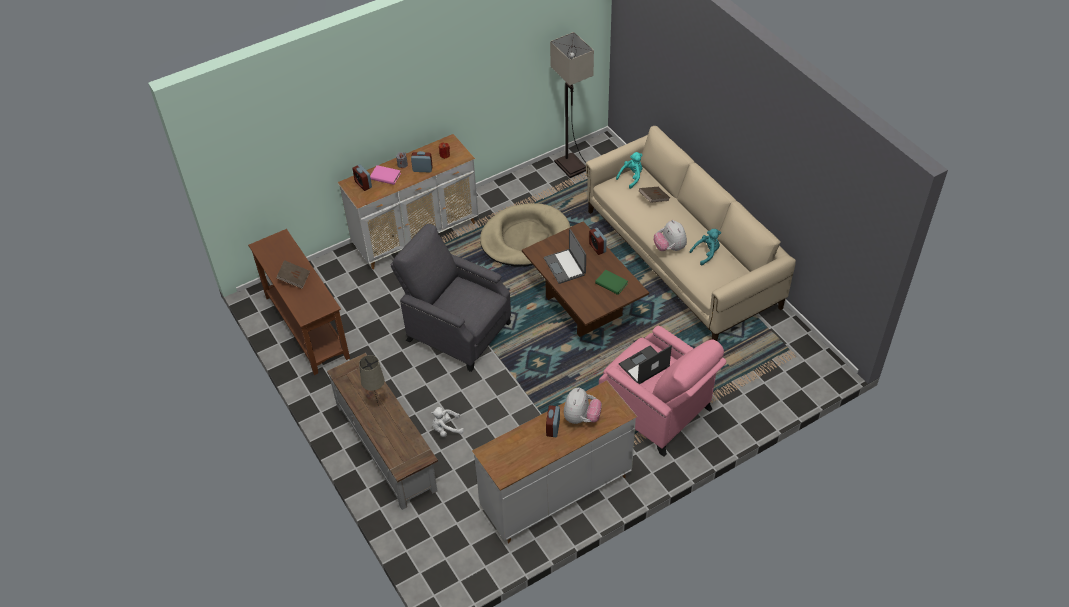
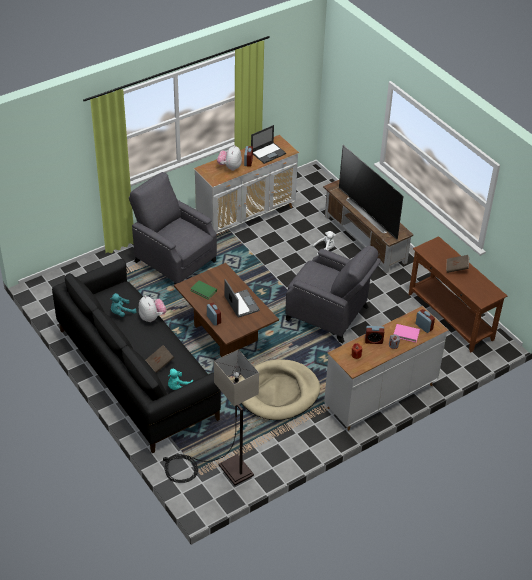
camera: 175 degrees right, 5 degrees down
beige table lamp [359,355,385,410] -> television [339,145,404,240]
beige sofa [586,126,796,341] -> black sofa [52,259,221,454]
pink armchair [599,326,726,457] -> grey armchair [129,172,217,289]
laptop [619,345,672,384] -> laptop moved to [251,125,286,164]

